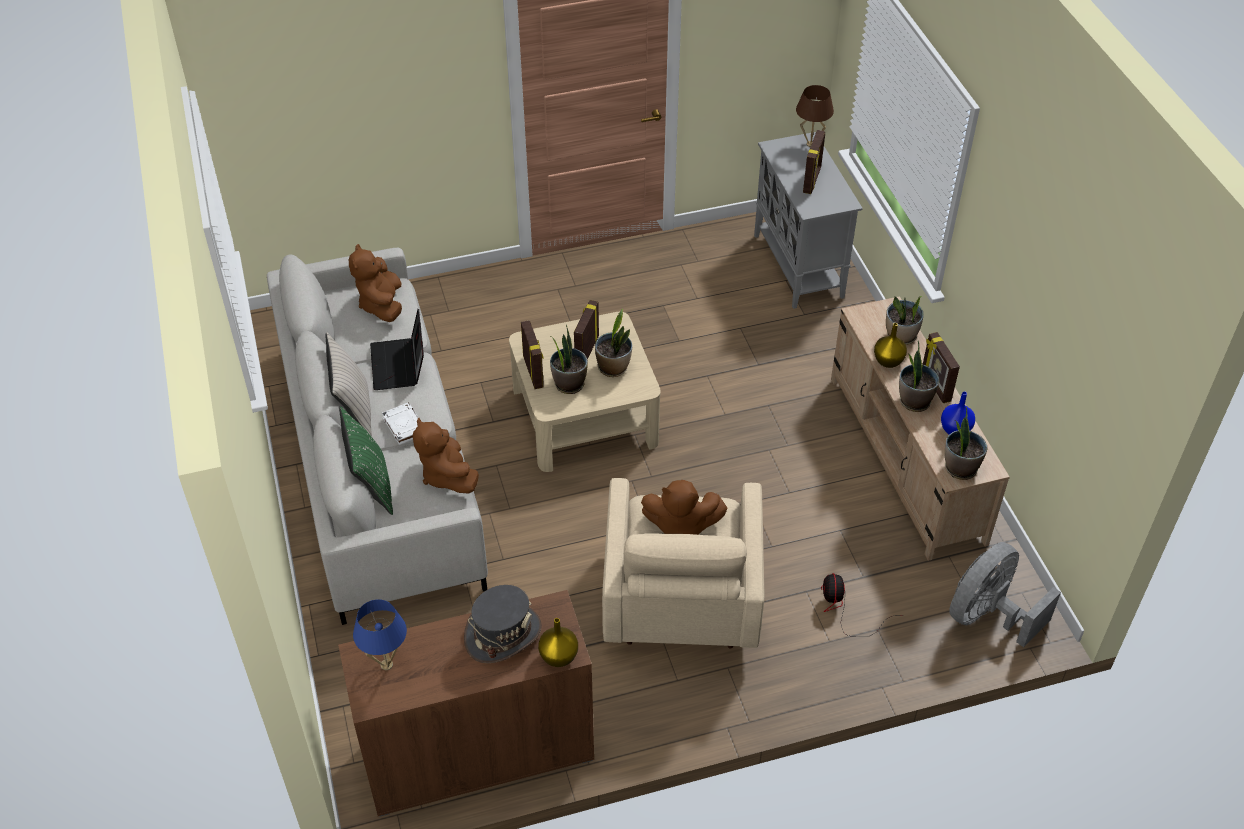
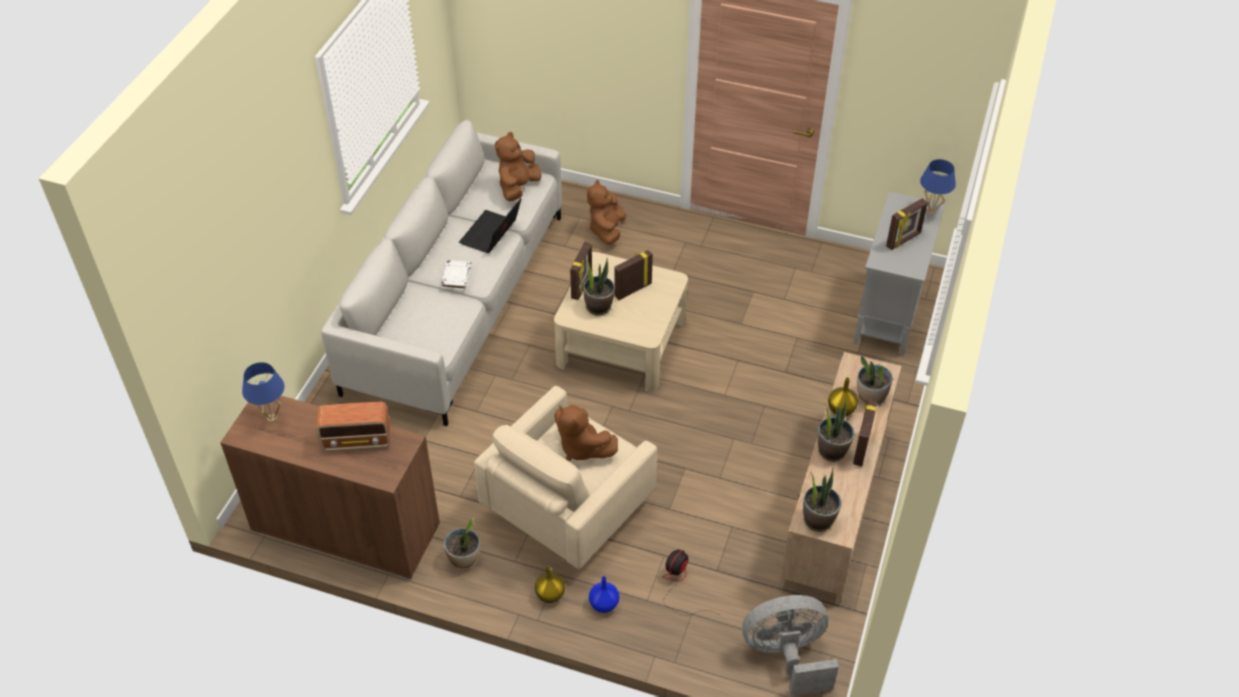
camera: 35 degrees right, 0 degrees up
beige pillow [325,332,372,437] -> none
green pillow [339,406,393,515] -> none
brown plush toy [413,417,479,494] -> brown plush toy moved to [587,180,626,245]
grey hat [464,585,542,663] -> radio [317,402,390,451]
yellow vase [538,618,578,667] -> yellow vase moved to [535,566,565,603]
potted plant [595,309,632,377] -> potted plant moved to [444,517,480,570]
brown table lamp [796,85,834,147] -> blue table lamp [920,159,956,215]
blue vase [941,391,975,435] -> blue vase moved to [589,576,619,613]

